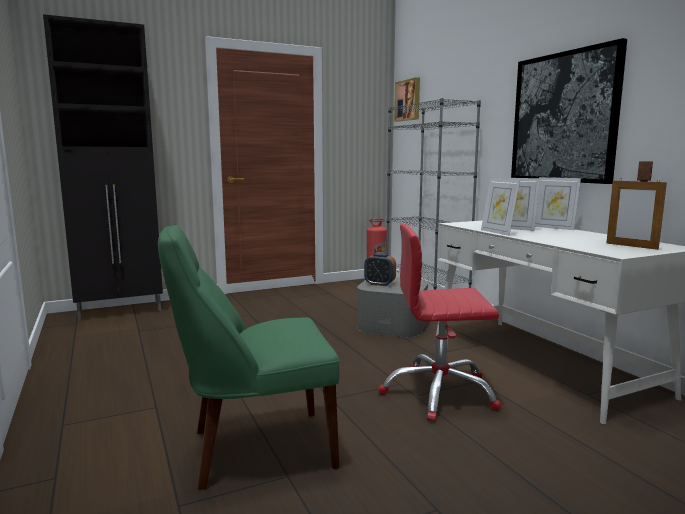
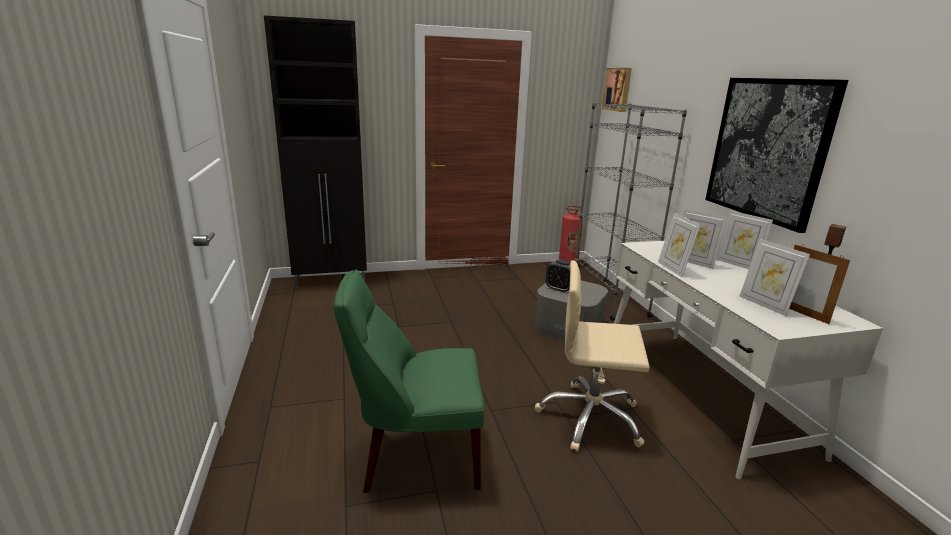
camera: 10 degrees right, 10 degrees up
red office chair [378,224,502,422] -> beige office chair [535,260,650,452]
none -> picture frame [739,239,810,316]

